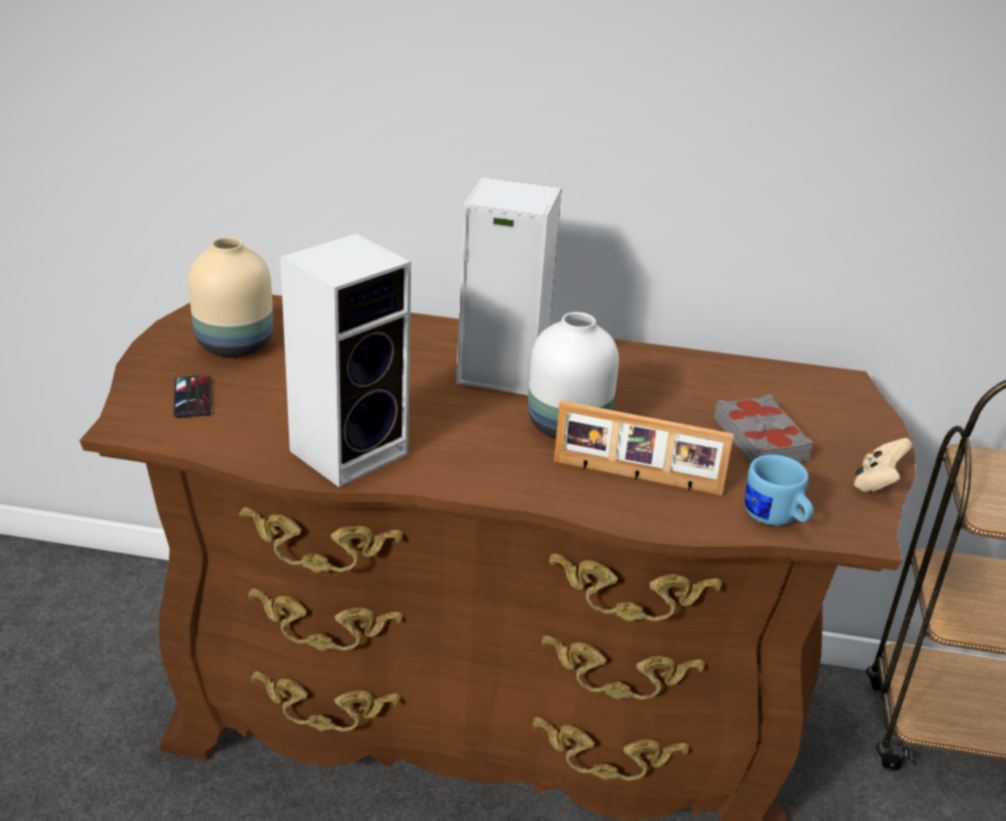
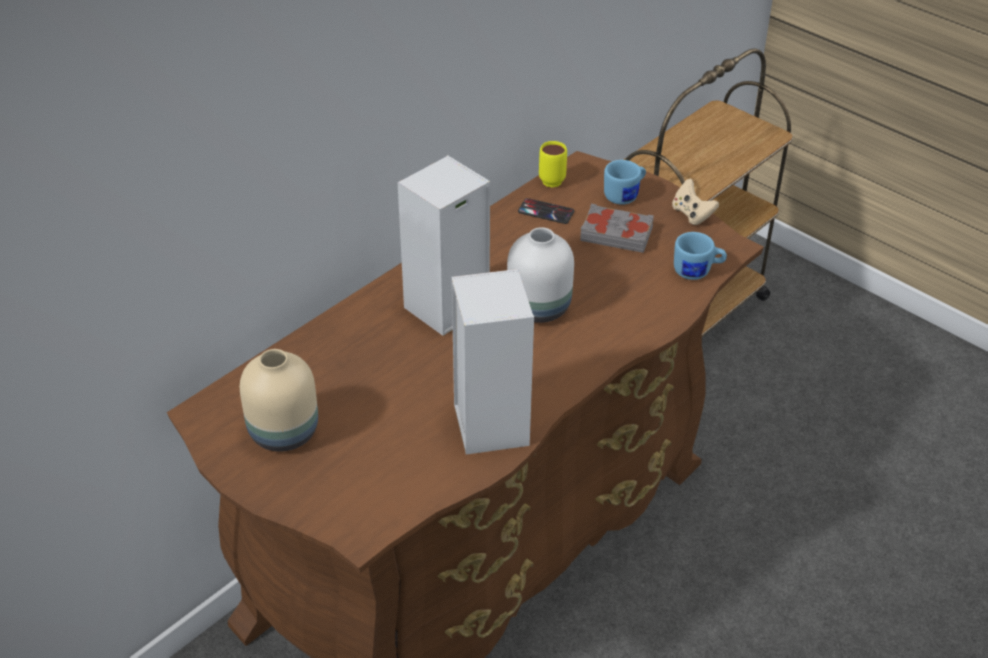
camera: 55 degrees left, 10 degrees up
phone [174,375,211,418] -> phone moved to [518,198,574,224]
picture frame [554,401,734,496] -> none
none -> yellow mug [539,141,567,188]
none -> blue mug [604,160,646,205]

